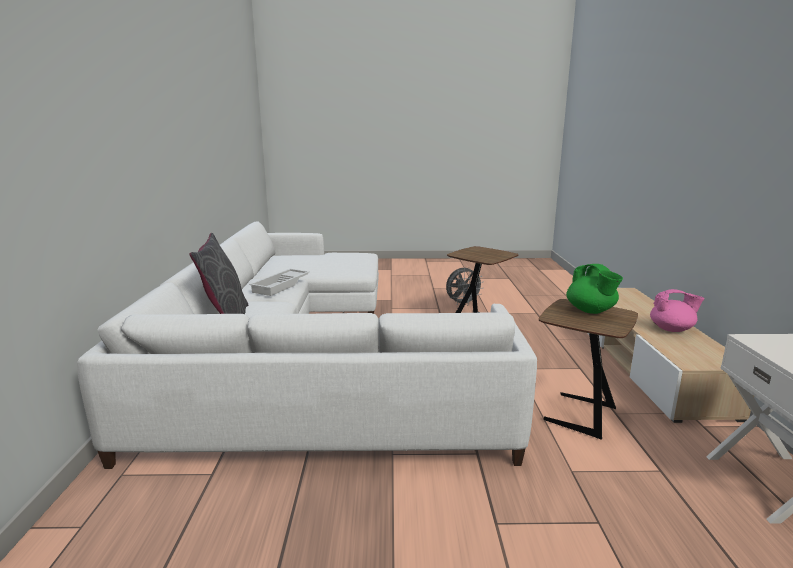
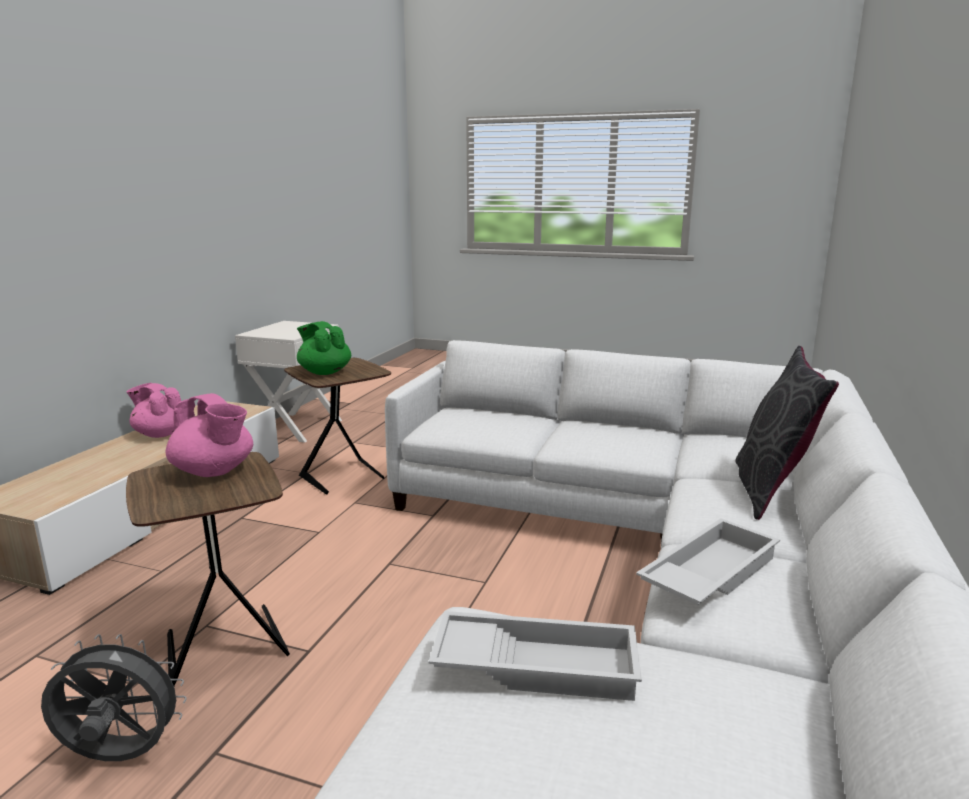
camera: 160 degrees left, 0 degrees up
green teapot [566,264,623,314] -> green teapot turned 45 degrees counterclockwise [297,321,351,375]
none -> pink teapot [166,393,253,477]
none -> white tray [428,611,642,701]

